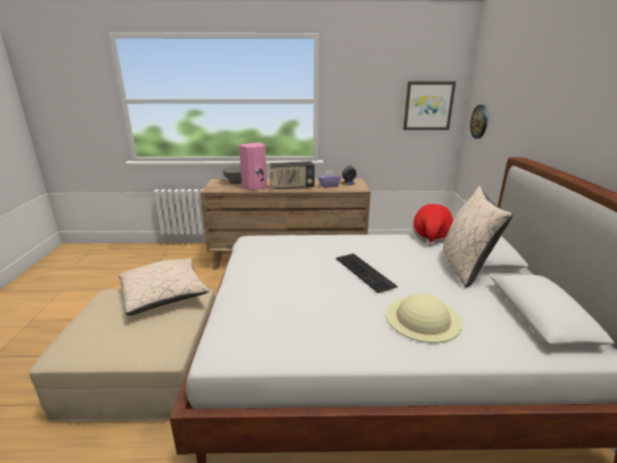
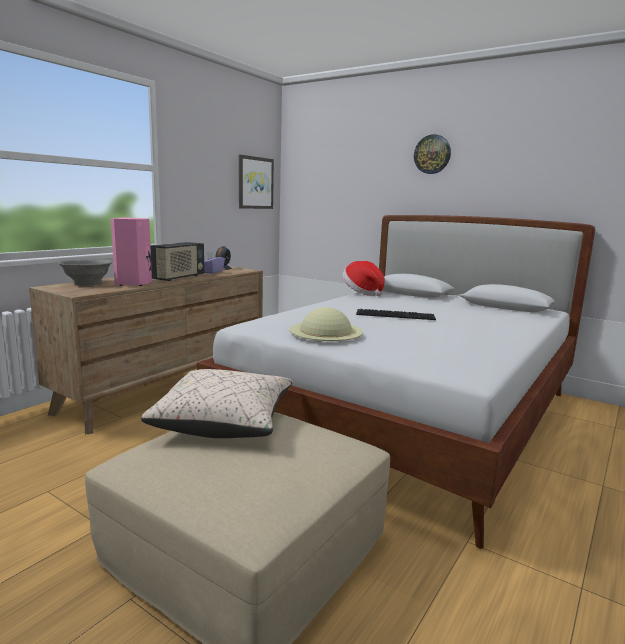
camera: 55 degrees left, 10 degrees down
beige hat [386,294,463,343] -> beige hat moved to [289,307,363,341]
beige pillow [443,186,513,288] -> none
wall clock [470,105,488,139] -> wall clock moved to [414,134,451,174]

